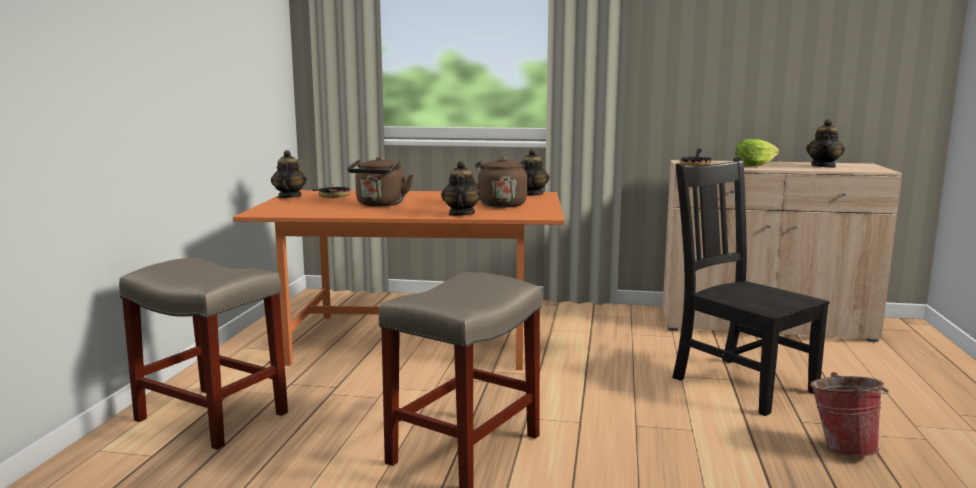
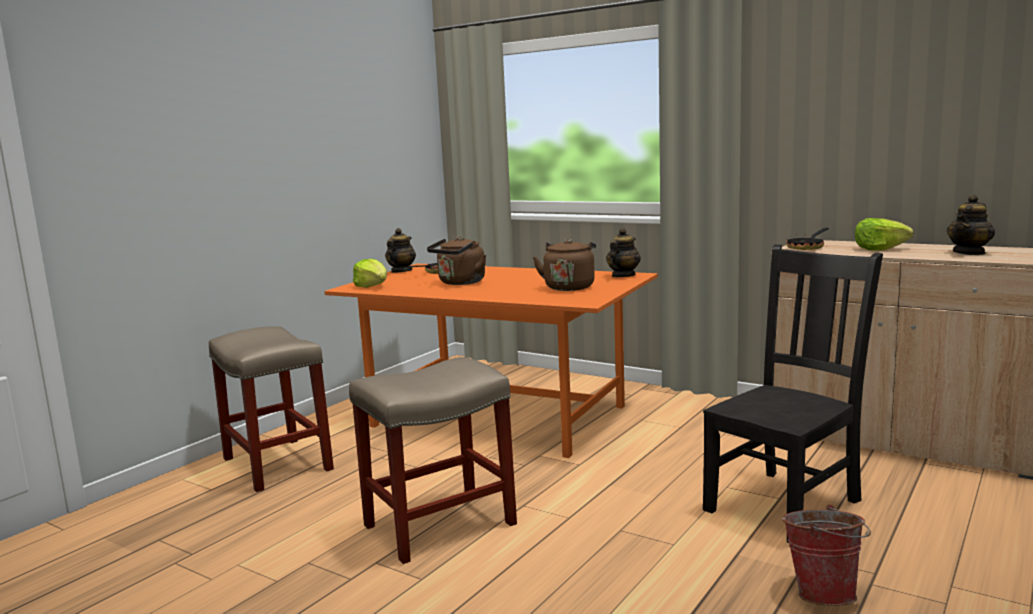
camera: 25 degrees right, 0 degrees up
teapot [441,161,482,216] -> none
black chair [672,157,830,416] -> black chair turned 60 degrees clockwise [703,244,883,543]
none -> lettuce [353,259,387,288]

